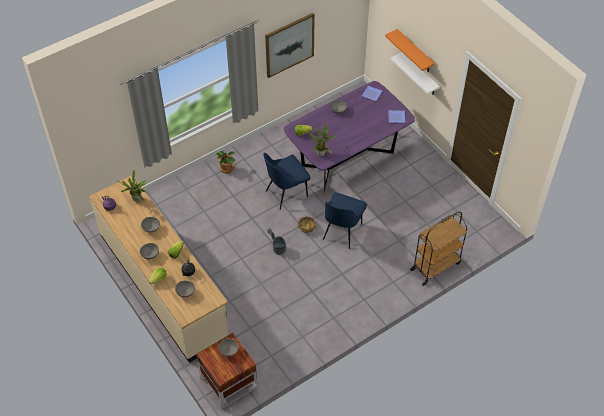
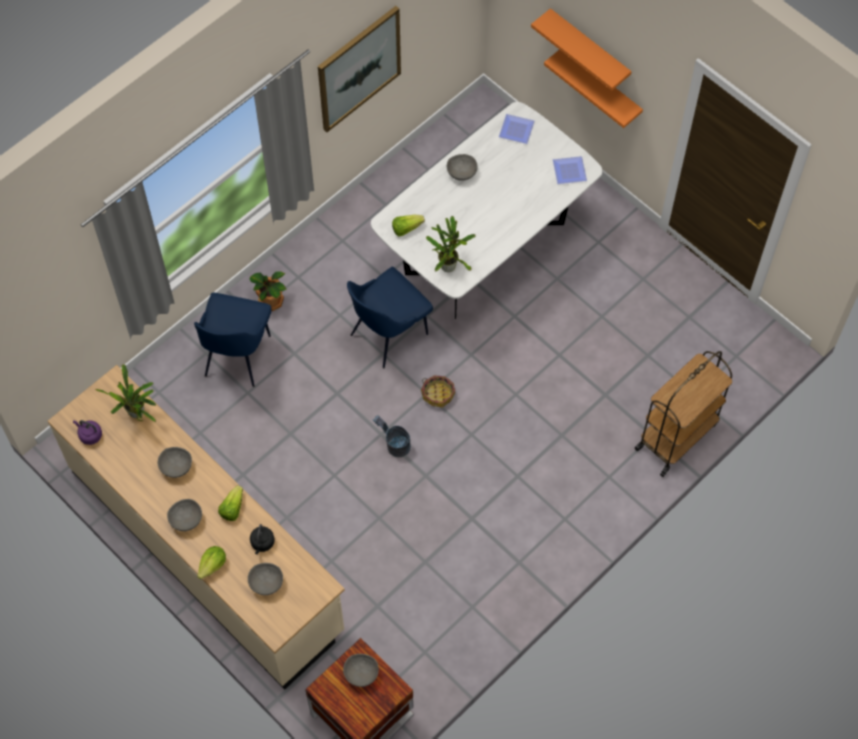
camera: 10 degrees left, 10 degrees up
purple dining table [284,81,415,191] -> white dining table [371,102,603,319]
blue chair [323,192,367,249] -> blue chair moved to [194,293,272,387]
white shelf [391,52,440,95] -> orange shelf [544,50,643,128]

